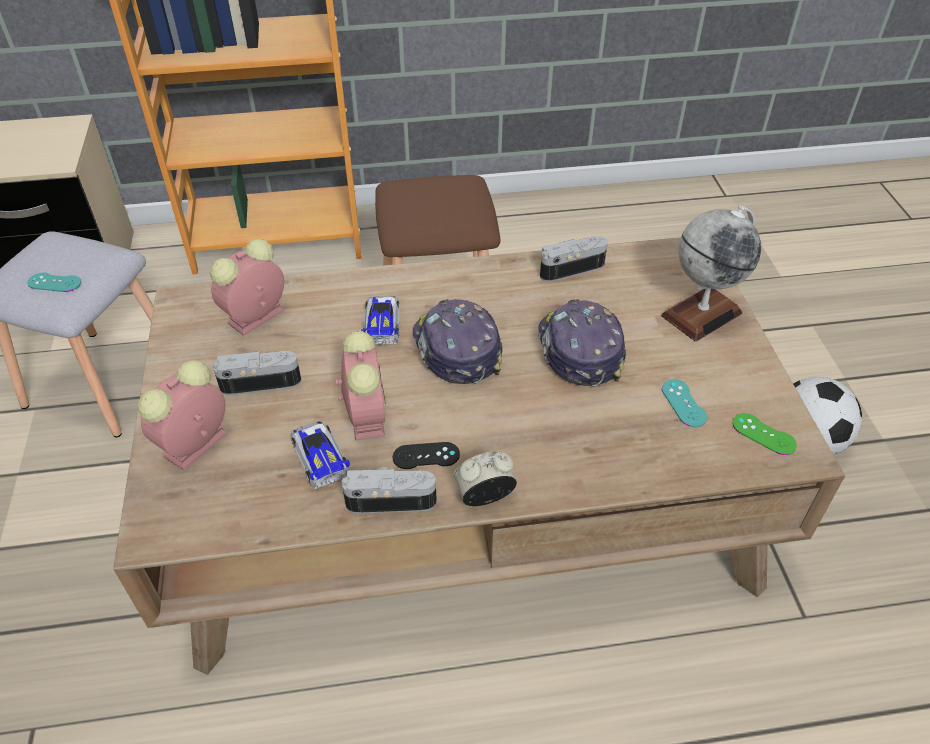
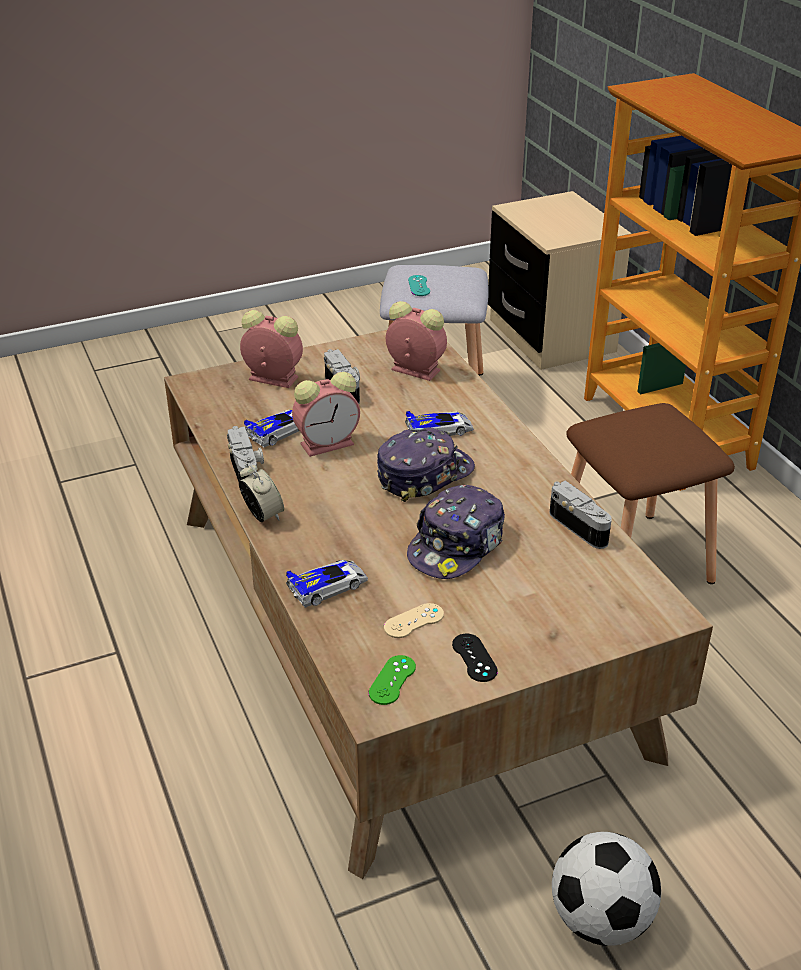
camera: 75 degrees right, 10 degrees down
black game controller [393,442,460,469] -> black game controller moved to [452,634,498,682]
cap [538,299,626,387] -> cap turned 150 degrees clockwise [407,485,505,579]
globe [661,205,761,342] -> none
turquoise game controller [662,379,707,427] -> beige game controller [384,603,444,638]
none -> toy car [286,560,368,608]

